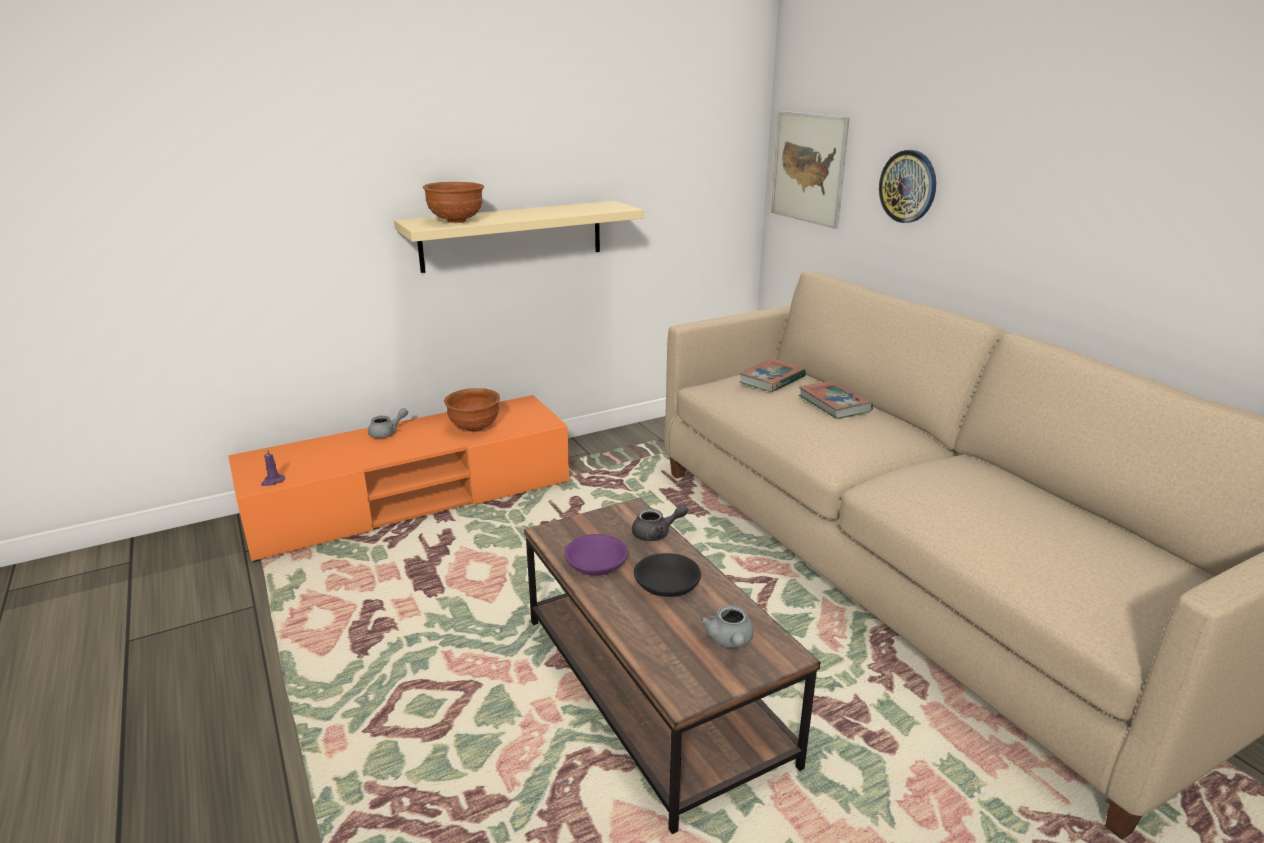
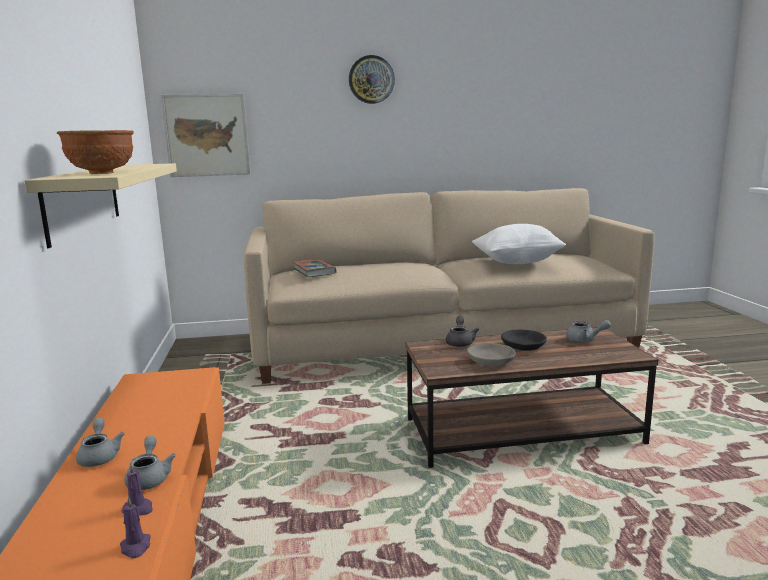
camera: 70 degrees left, 10 degrees down
brown bowl [444,388,500,432] -> none
purple bowl [564,534,628,576] -> grey bowl [467,343,516,366]
book [799,381,873,419] -> none
wall clock [879,150,936,223] -> wall clock moved to [349,55,395,104]
none -> purple candle [122,463,153,516]
none -> grey teapot [125,436,176,490]
none -> white pillow [472,224,566,264]

